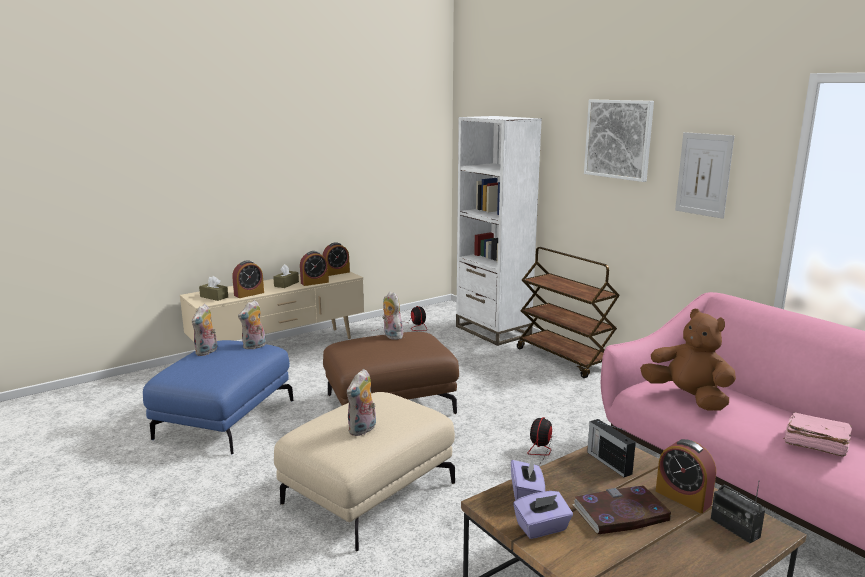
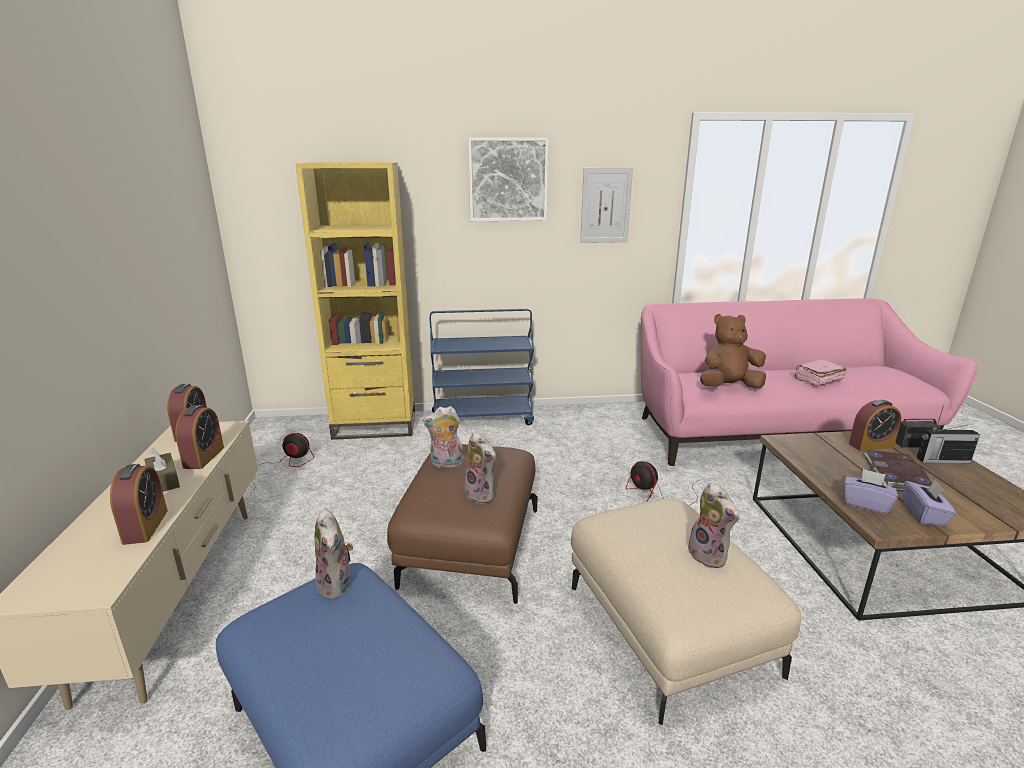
camera: 60 degrees left, 5 degrees up
plush toy [192,304,217,356] -> plush toy moved to [465,431,496,504]
brown tissue box [199,276,228,301] -> none
white bookcase [456,116,542,346] -> yellow bookcase [295,162,415,440]
brown cart [517,247,620,378] -> blue cart [429,309,534,425]
radio [587,419,636,477] -> radio moved to [917,424,980,463]

